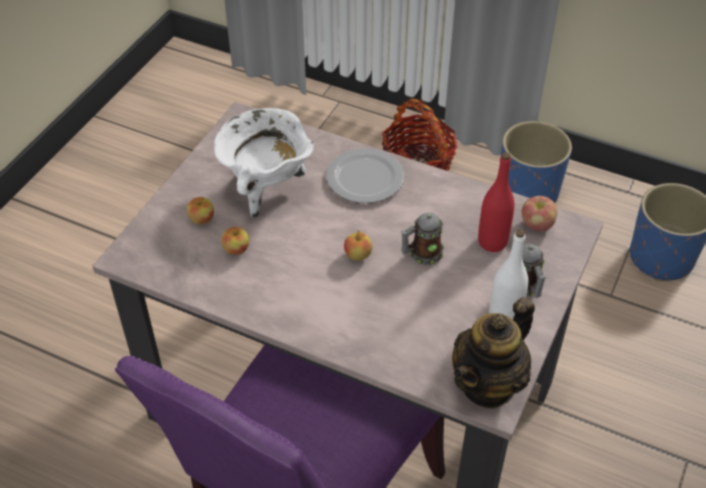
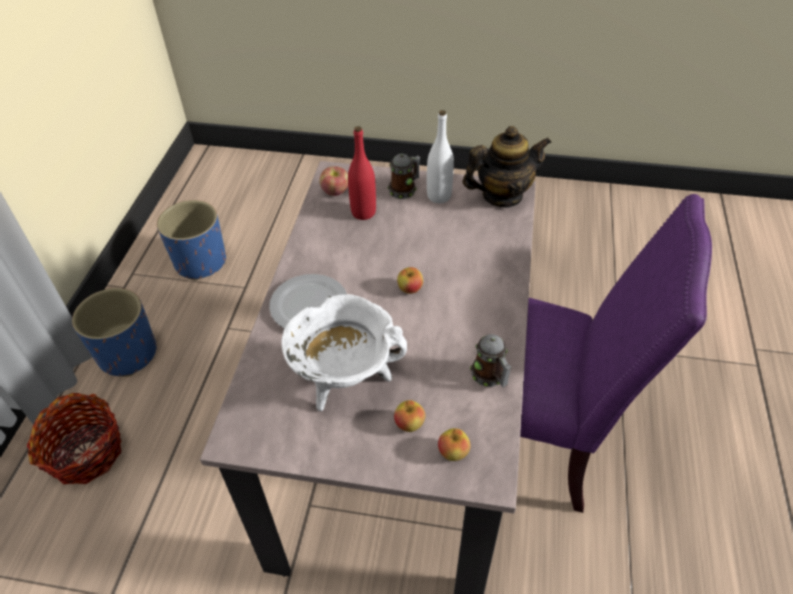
camera: 105 degrees left, 0 degrees up
apple [221,227,249,255] -> apple moved to [438,428,470,461]
mug [401,213,444,265] -> mug moved to [470,334,512,387]
teapot [452,297,535,409] -> teapot turned 45 degrees counterclockwise [462,126,552,208]

